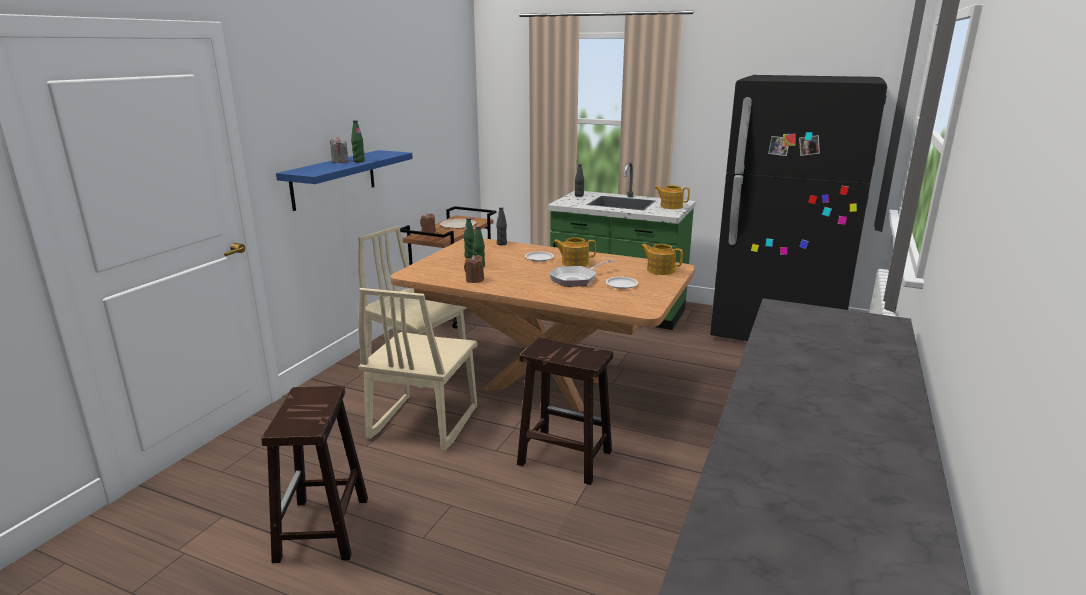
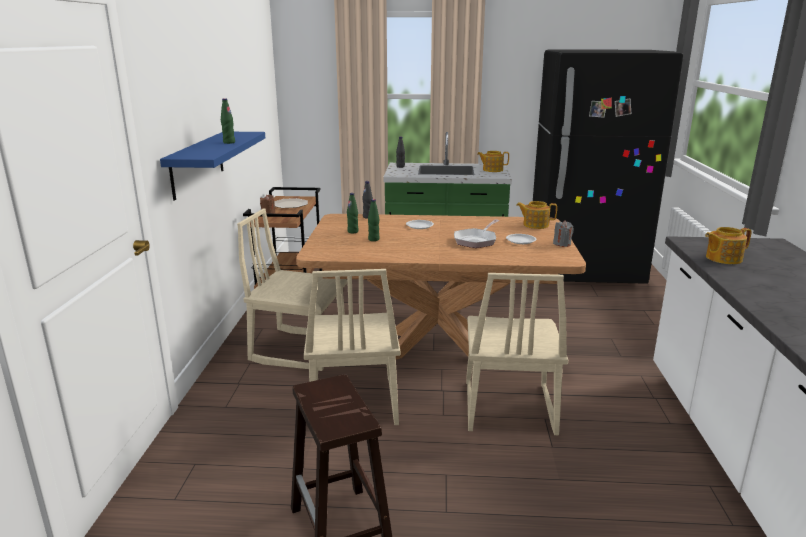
camera: 20 degrees left, 0 degrees up
grey candle [330,137,349,163] -> grey candle moved to [553,220,574,247]
brown candle [464,255,484,283] -> none
brown stool [517,338,613,485] -> beige chair [466,273,568,435]
teapot [553,237,596,267] -> teapot moved to [705,227,752,264]

